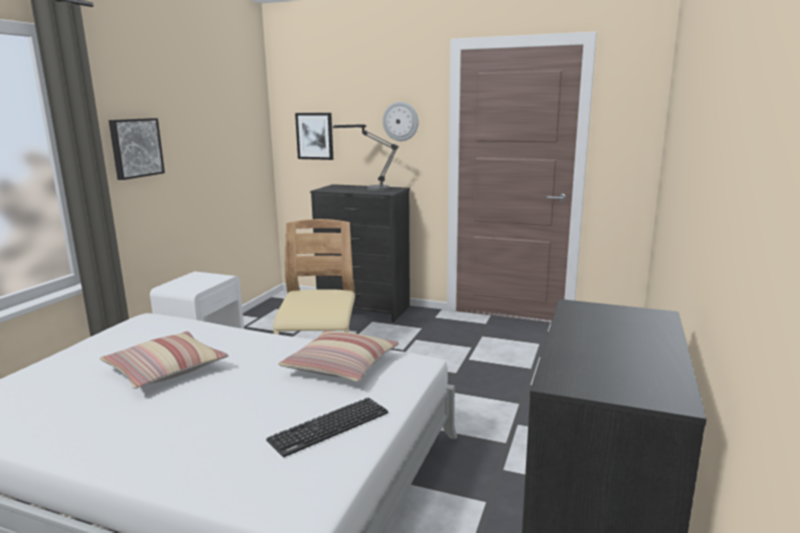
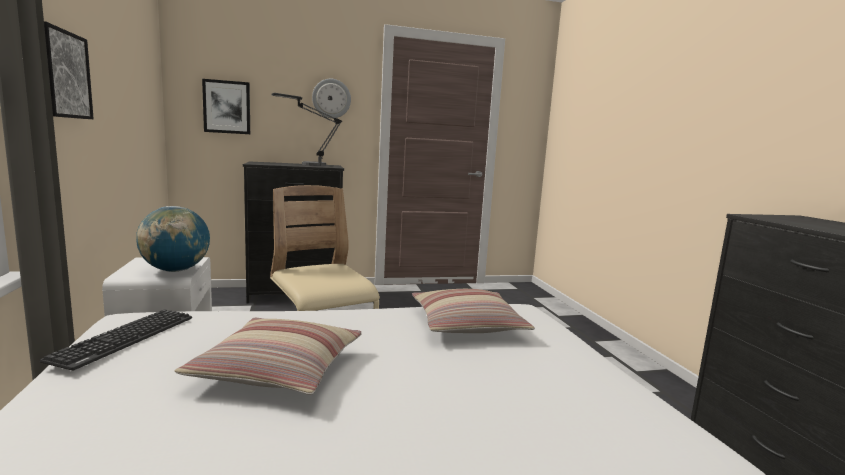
camera: 35 degrees left, 5 degrees down
keyboard [266,397,388,457] -> keyboard moved to [40,309,192,371]
none -> globe [136,206,210,272]

